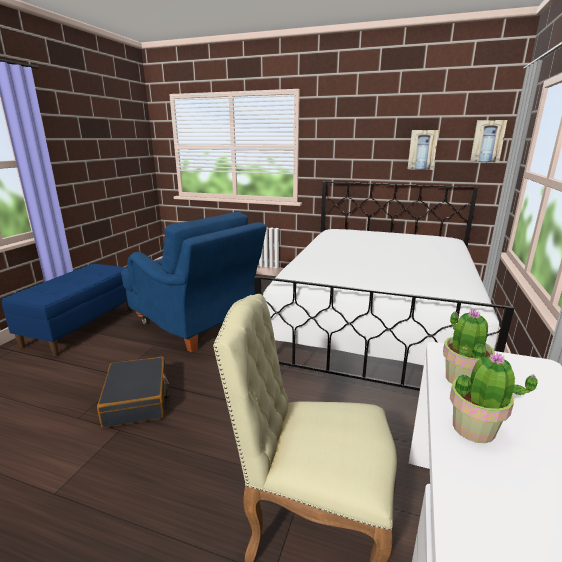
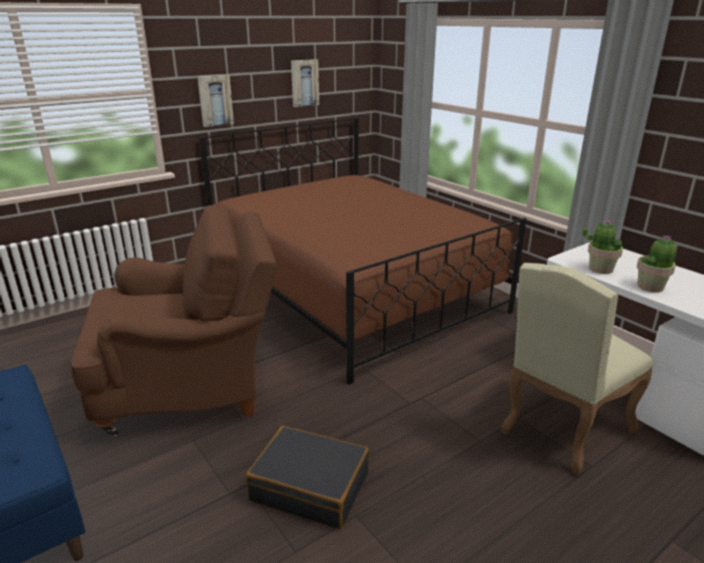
camera: 55 degrees left, 5 degrees up
blue armchair [121,212,267,353] -> brown armchair [71,205,277,436]
white bed [254,182,514,391] -> brown bed [199,118,527,385]
picture [470,120,507,163] -> picture moved to [198,75,234,127]

